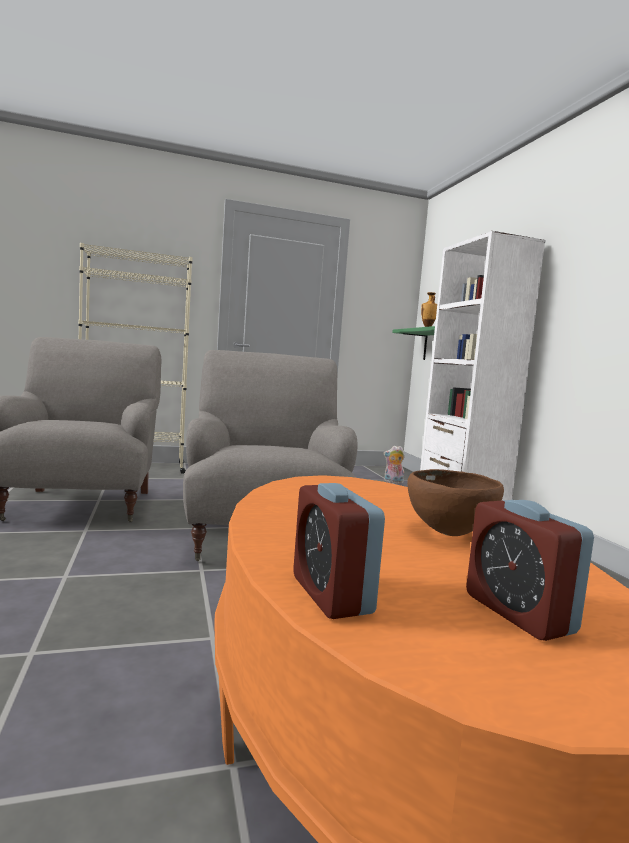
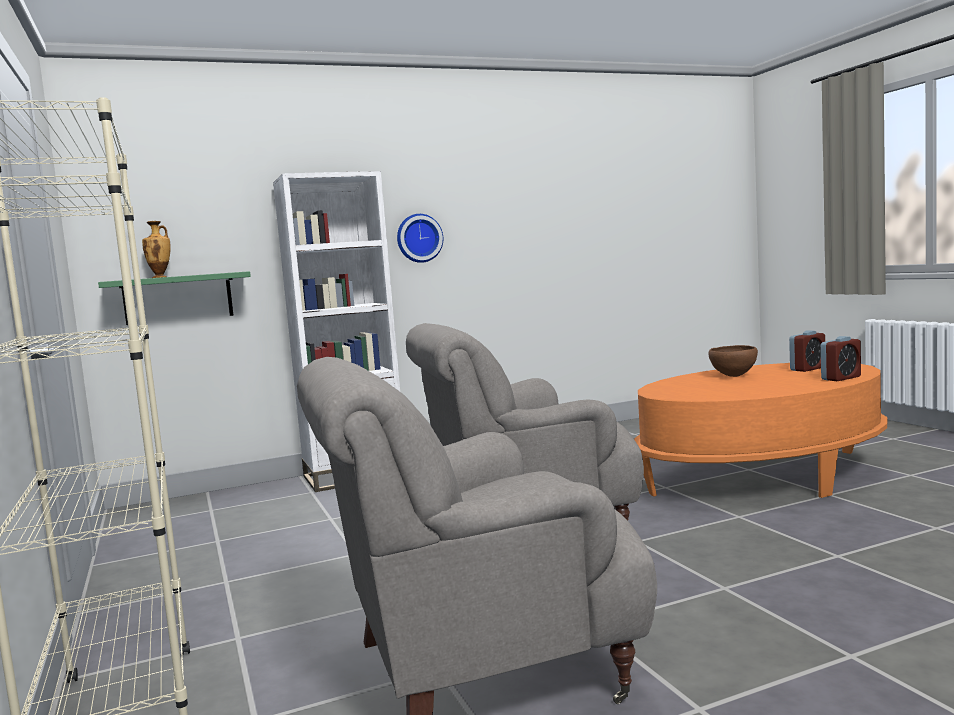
camera: 95 degrees left, 0 degrees up
plush toy [383,446,405,484] -> none
none -> wall clock [397,214,443,263]

